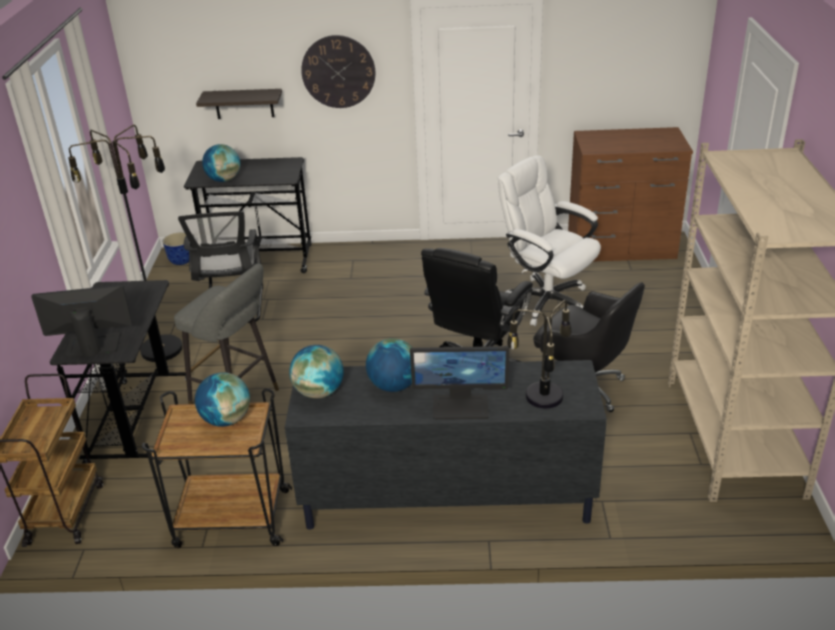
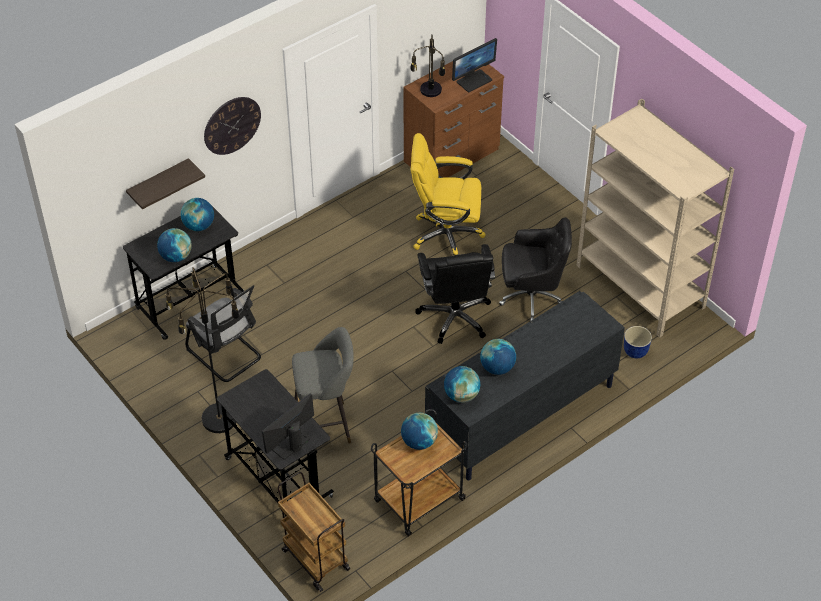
camera: 40 degrees left, 15 degrees up
planter [163,232,189,265] -> planter moved to [624,326,652,358]
monitor [410,346,510,420] -> monitor moved to [452,38,497,92]
white office chair [497,155,601,326] -> yellow office chair [410,133,485,256]
table lamp [507,300,572,408] -> table lamp moved to [411,35,445,97]
none -> globe [181,198,214,231]

